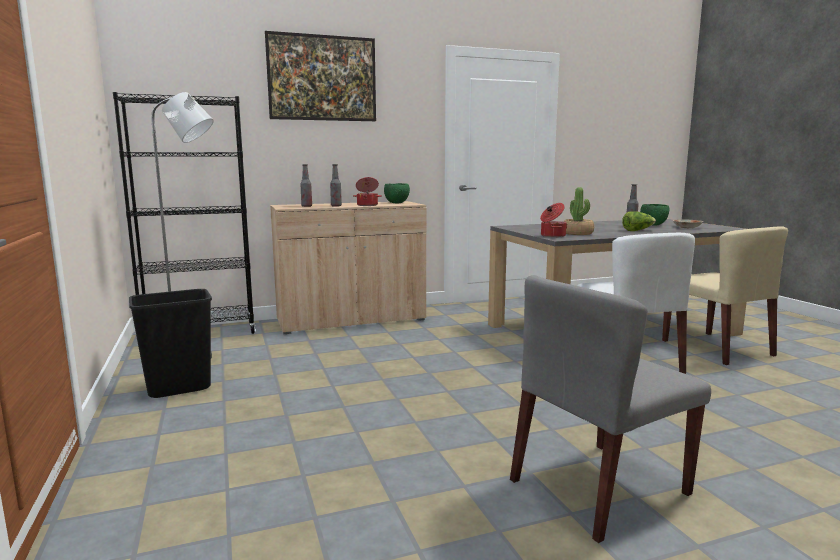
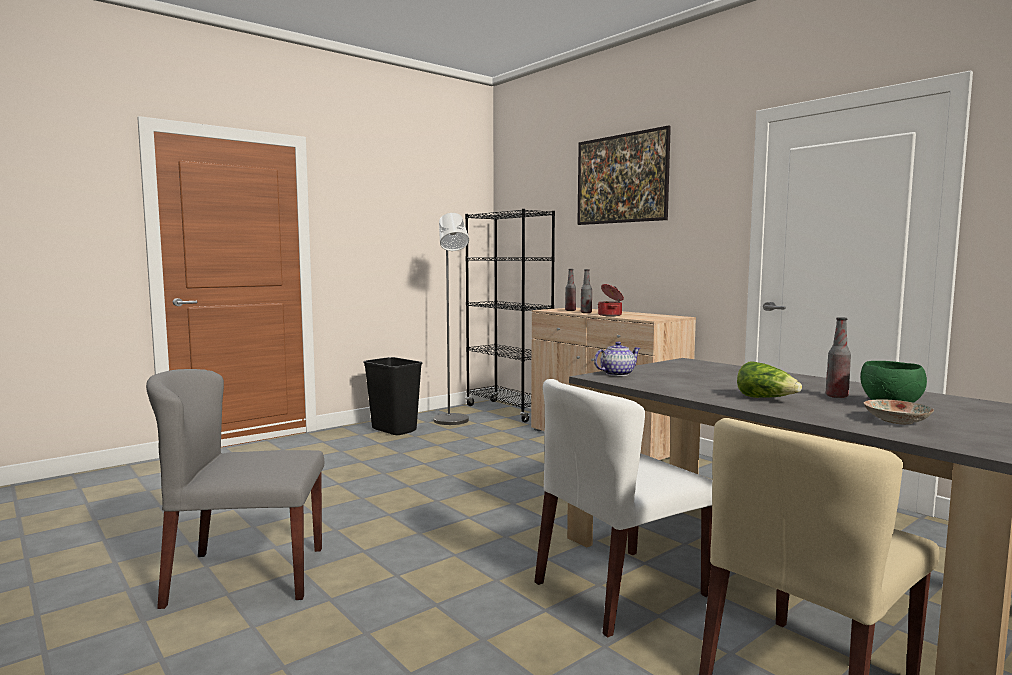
camera: 70 degrees right, 5 degrees down
green bowl [384,183,410,203] -> none
grey chair [510,275,711,543] -> grey chair turned 45 degrees counterclockwise [146,369,324,609]
cooking pot [540,203,567,237] -> teapot [594,341,641,376]
potted plant [564,187,594,235] -> none

